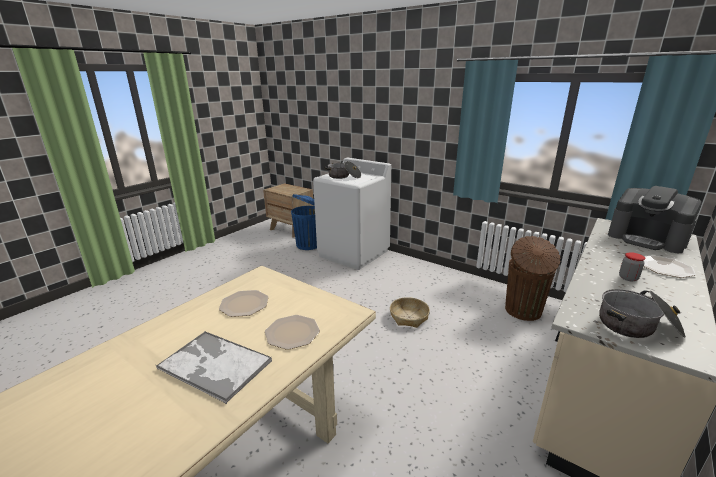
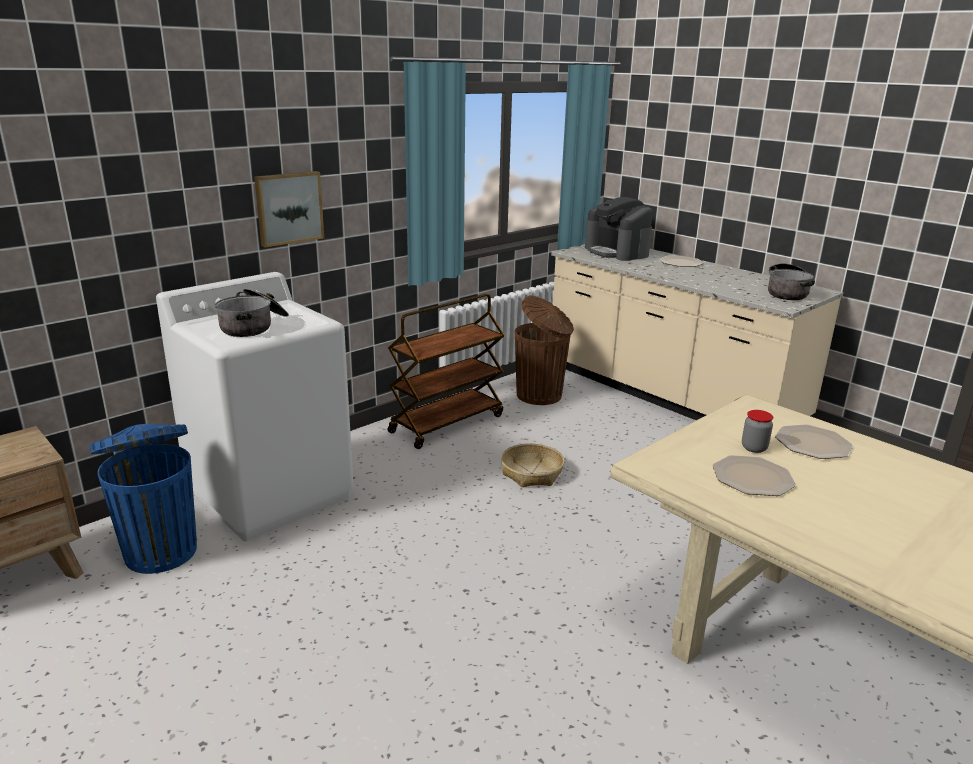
camera: 80 degrees left, 0 degrees up
tray [156,331,272,404] -> none
coffee machine [608,186,702,253] -> coffee machine turned 90 degrees clockwise [585,197,653,261]
jar [619,252,645,281] -> jar moved to [742,410,773,453]
none -> picture [254,171,324,248]
none -> brown cart [387,294,505,449]

